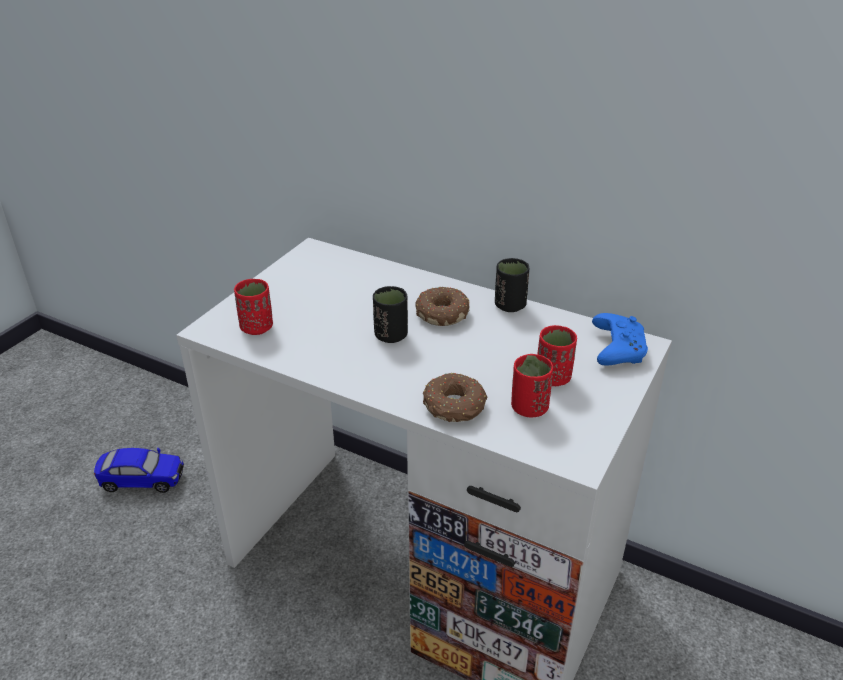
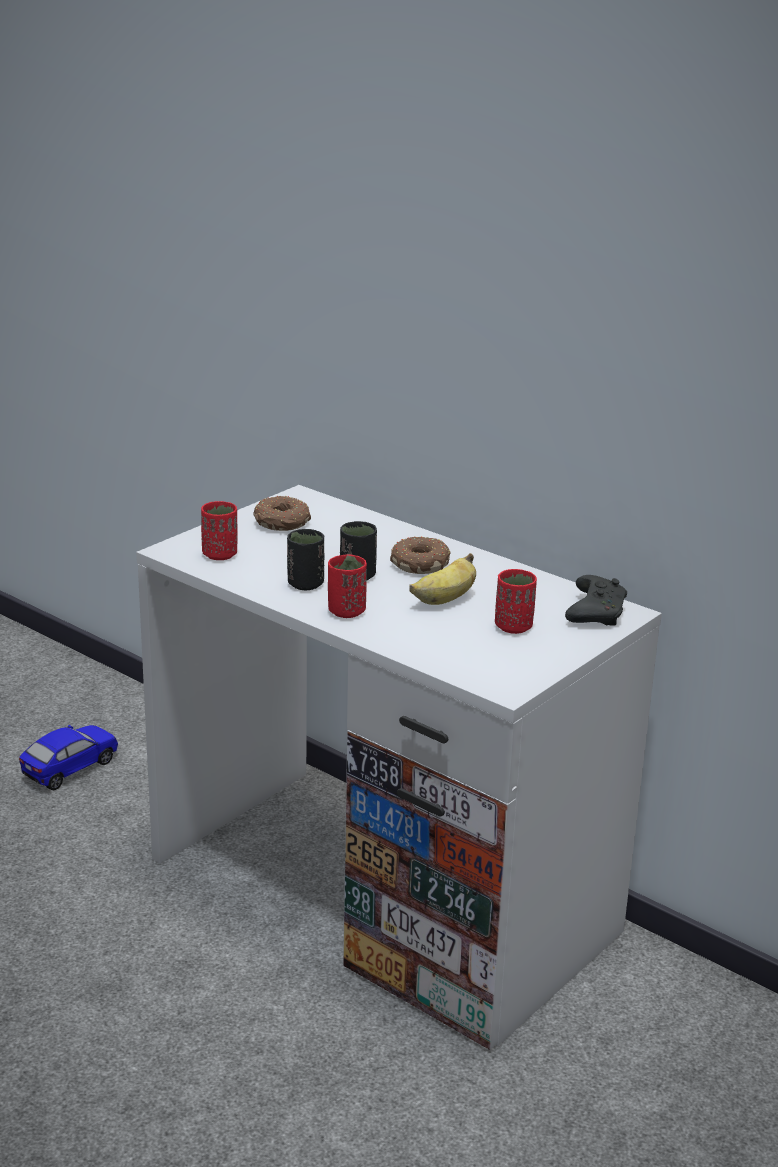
camera: 10 degrees right, 10 degrees down
toy car [94,448,184,493] -> toy car turned 60 degrees counterclockwise [19,725,118,790]
donut [423,373,487,422] -> donut moved to [253,496,311,531]
black cup [495,258,530,312] -> black cup moved to [287,529,324,590]
red cup [511,354,553,418] -> red cup moved to [328,555,367,618]
blue game controller [592,313,648,366] -> black game controller [565,575,627,626]
none -> banana [409,553,476,605]

